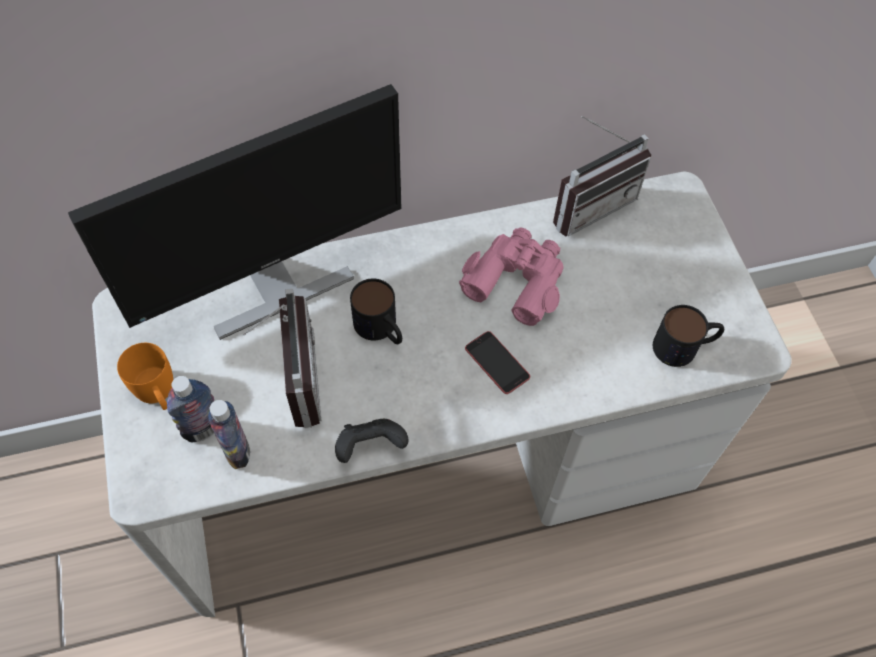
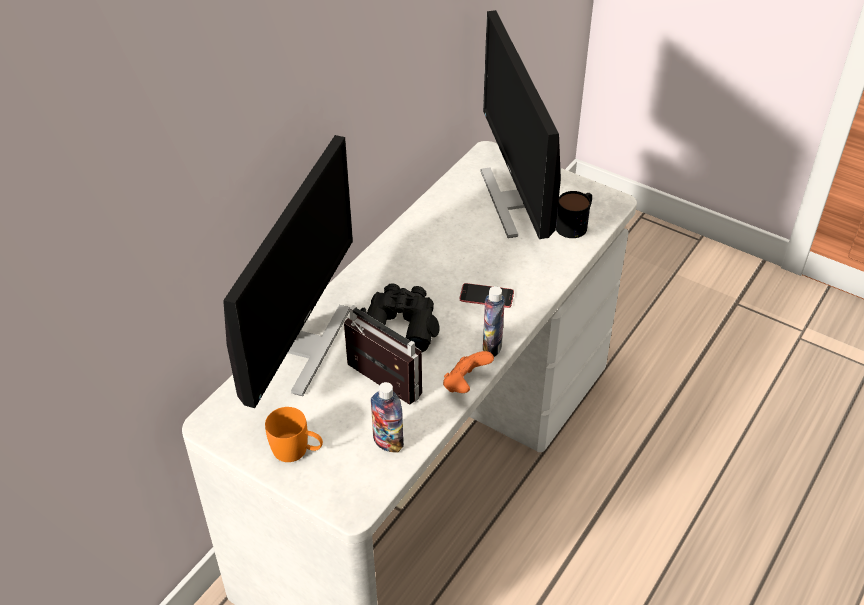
camera: 40 degrees left, 15 degrees down
bottle [167,376,214,442] -> bottle moved to [483,286,505,357]
black game controller [335,419,409,463] -> orange game controller [443,351,494,393]
mug [350,278,402,344] -> black binoculars [361,283,440,352]
pink binoculars [459,227,564,326] -> none
radio [553,116,651,237] -> none
none -> monitor [481,10,561,239]

